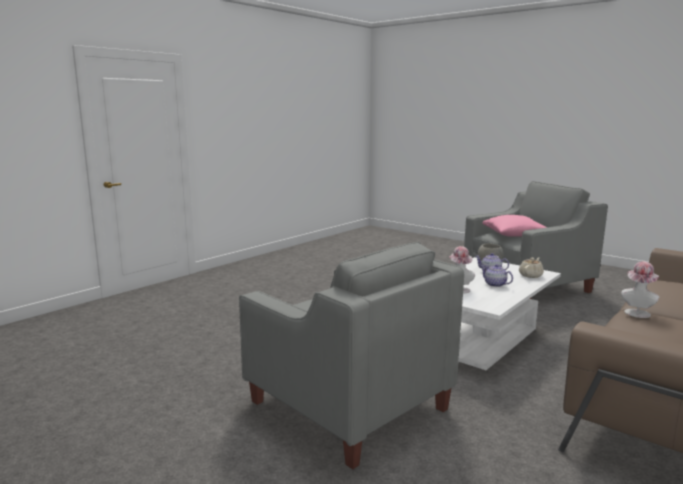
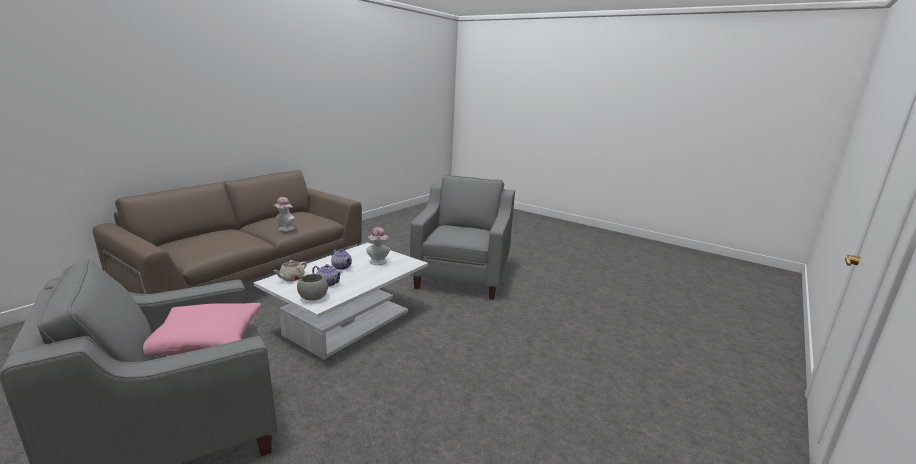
camera: 175 degrees right, 5 degrees up
grey armchair [239,242,464,469] -> grey armchair turned 60 degrees clockwise [410,175,515,300]

